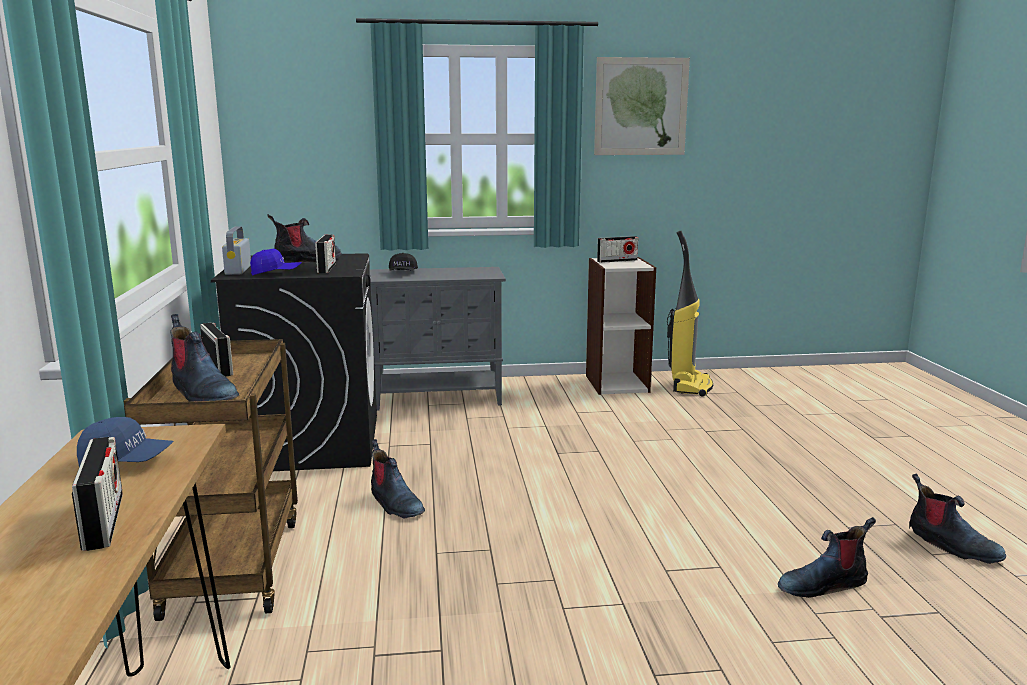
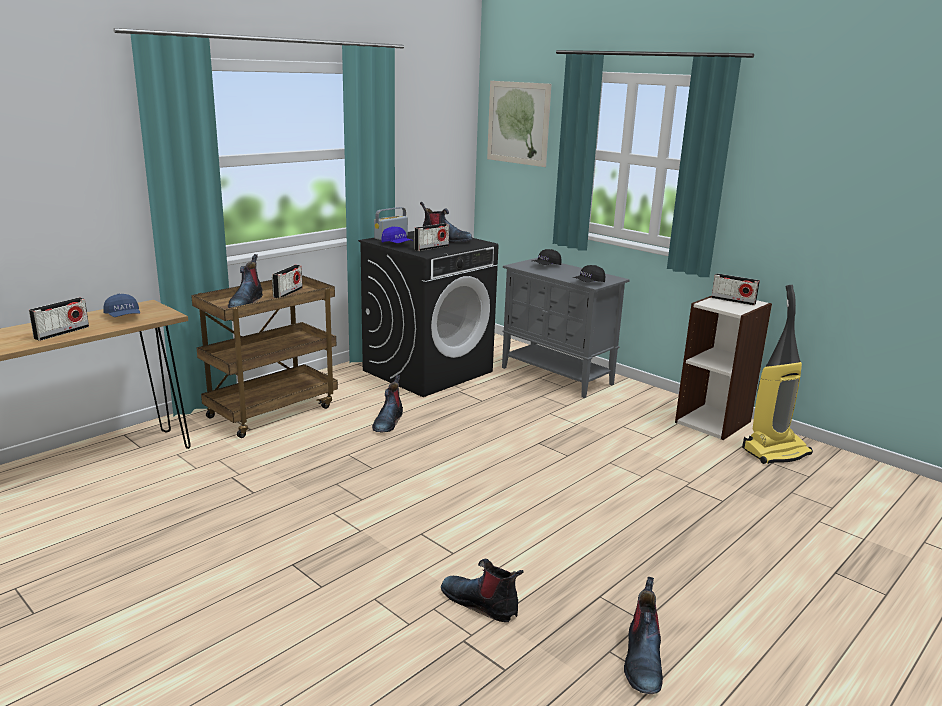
camera: 50 degrees right, 5 degrees up
picture [594,57,690,155] -> picture moved to [487,81,552,167]
none -> black cap [573,265,605,282]

